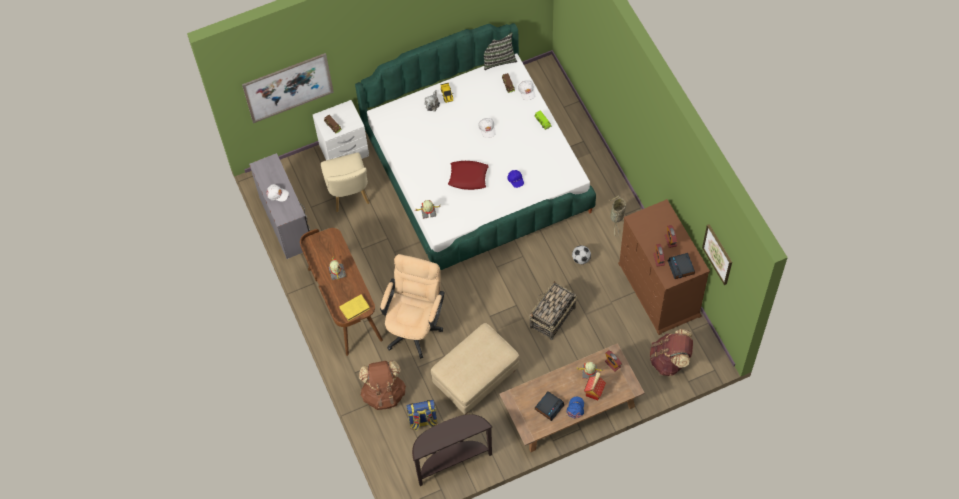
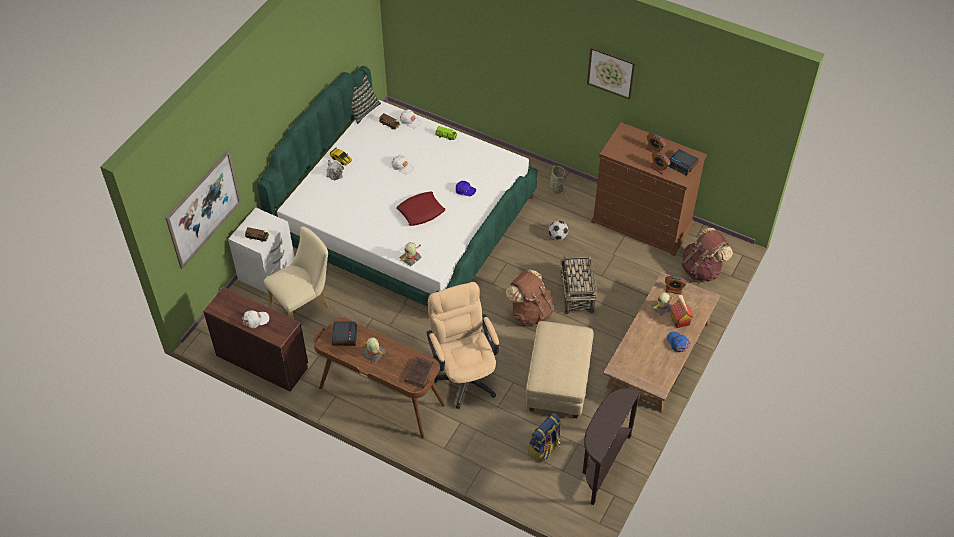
camera: 40 degrees left, 10 degrees down
grey desk [249,153,310,259] -> brown desk [203,287,308,392]
beige chair [321,153,369,212] -> beige chair turned 75 degrees counterclockwise [264,226,329,319]
yellow book [339,295,370,321] -> brown book [404,357,434,388]
brown backpack [359,361,406,410] -> brown backpack moved to [506,269,554,325]
alarm clock [535,391,564,421] -> alarm clock moved to [332,321,357,346]
picture [702,224,732,285] -> picture moved to [587,47,636,100]

